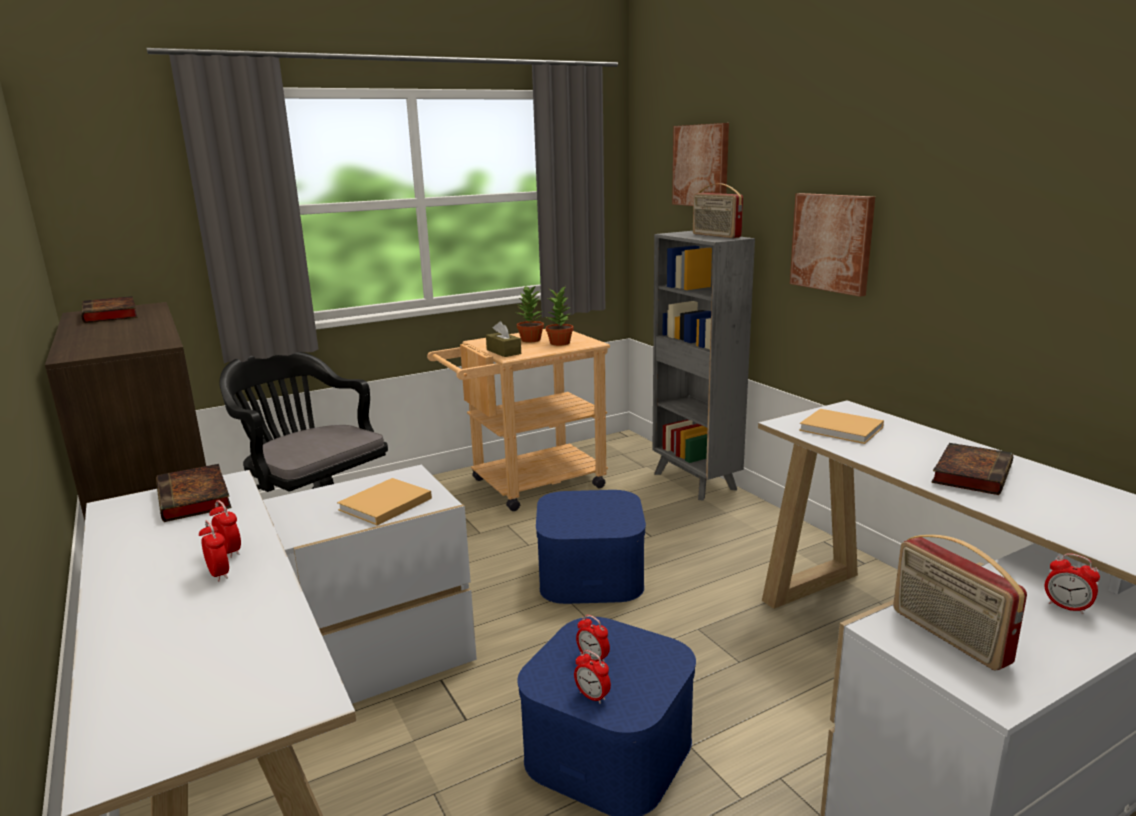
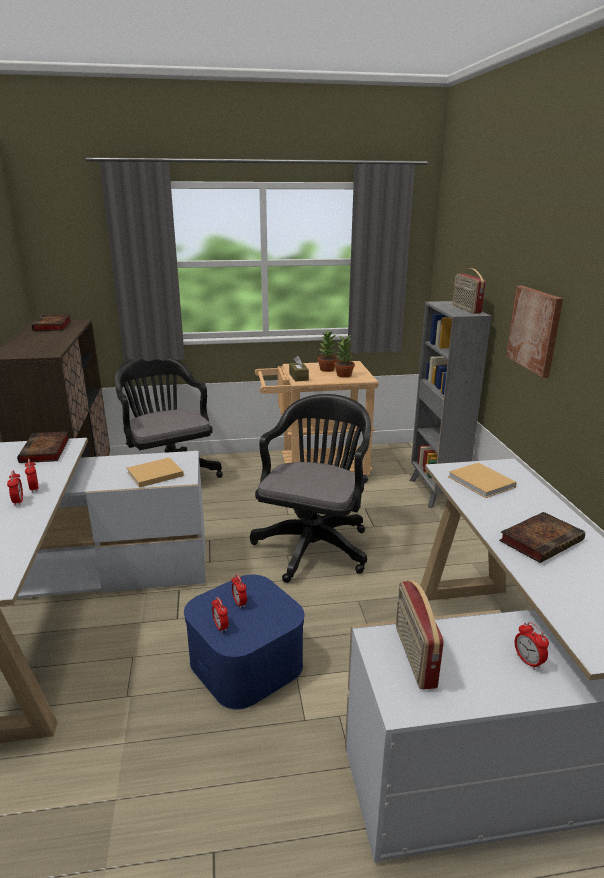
camera: 20 degrees right, 5 degrees up
blue storage box [536,490,646,604] -> black office chair [250,394,371,583]
picture [672,123,729,206] -> none

